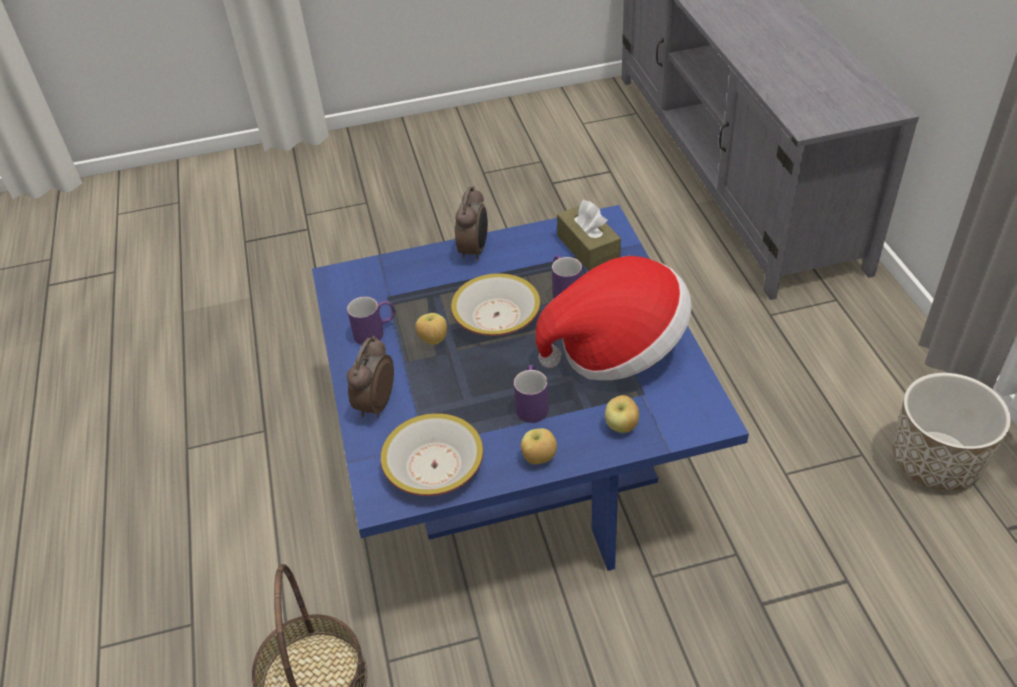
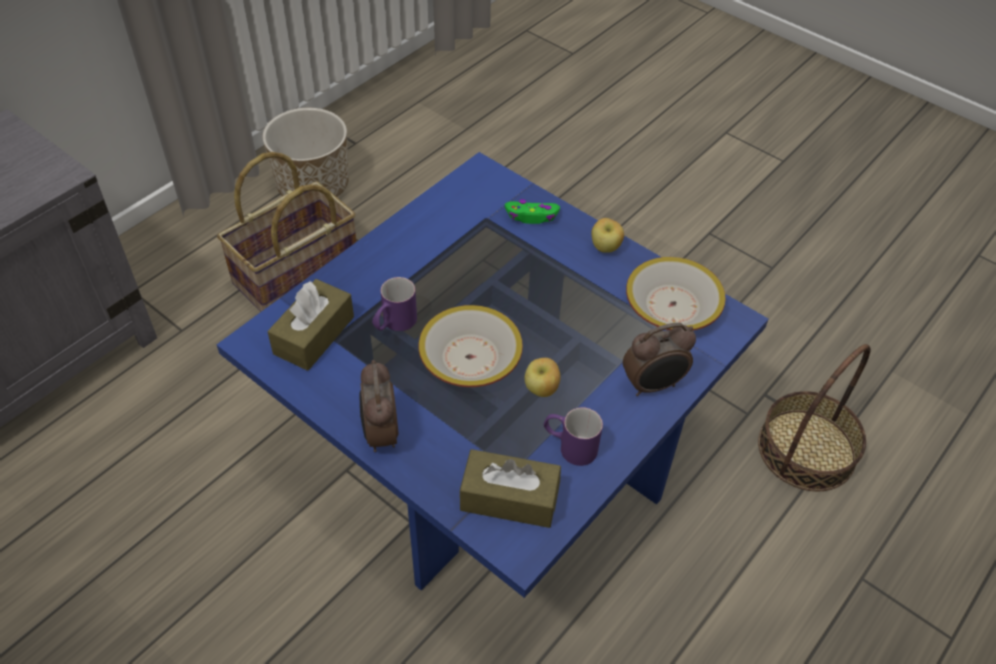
camera: 130 degrees left, 5 degrees up
alarm clock [455,186,488,262] -> alarm clock turned 75 degrees counterclockwise [359,360,399,452]
purple mug [514,365,549,423] -> none
hat [535,256,692,380] -> none
apple [605,395,639,433] -> green game controller [505,199,560,224]
none -> basket [217,152,357,312]
none -> brown tissue box [460,449,561,528]

